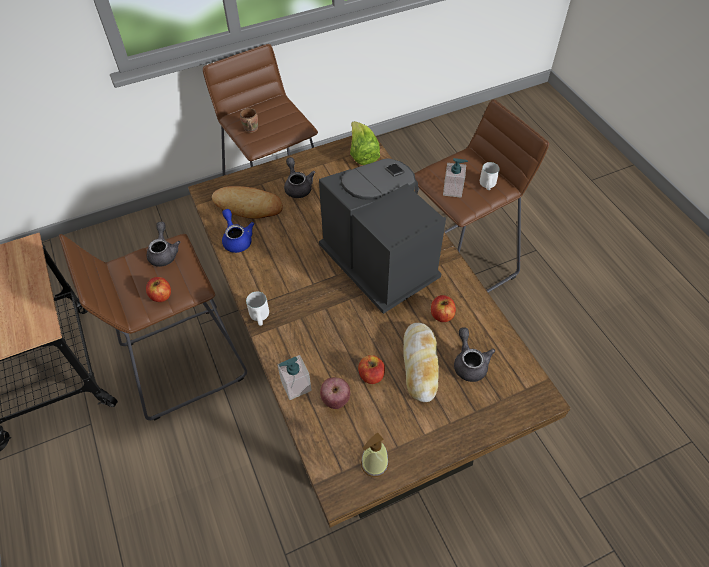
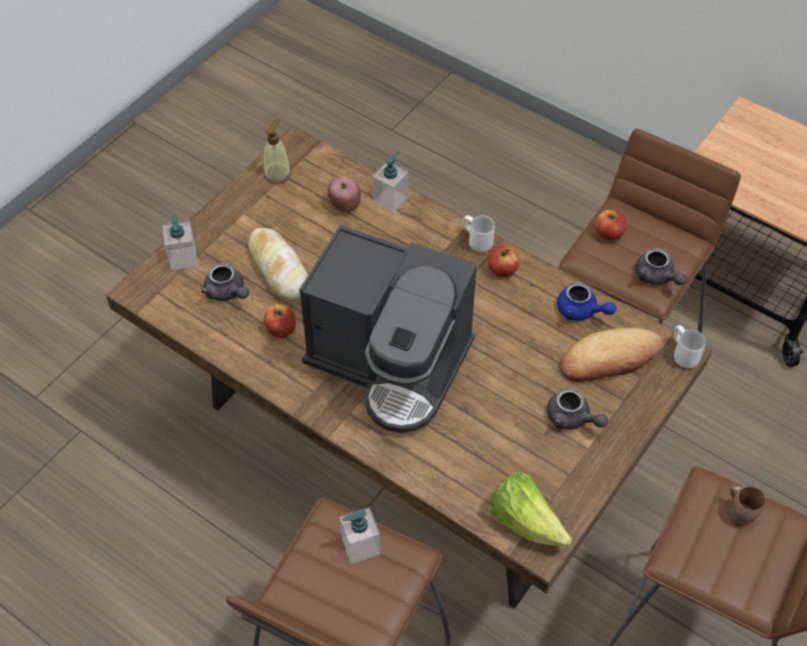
camera: 150 degrees right, 0 degrees up
apple [358,355,385,384] -> apple moved to [488,245,519,277]
white mug [480,162,500,190] -> white mug moved to [674,325,706,368]
none -> soap dispenser [163,215,198,270]

